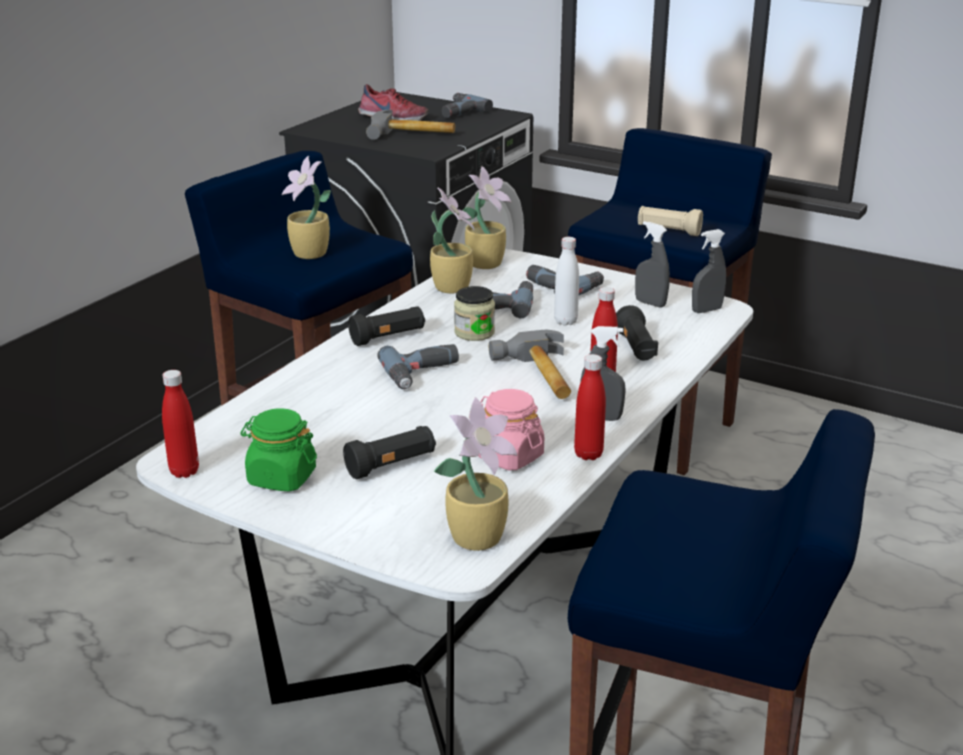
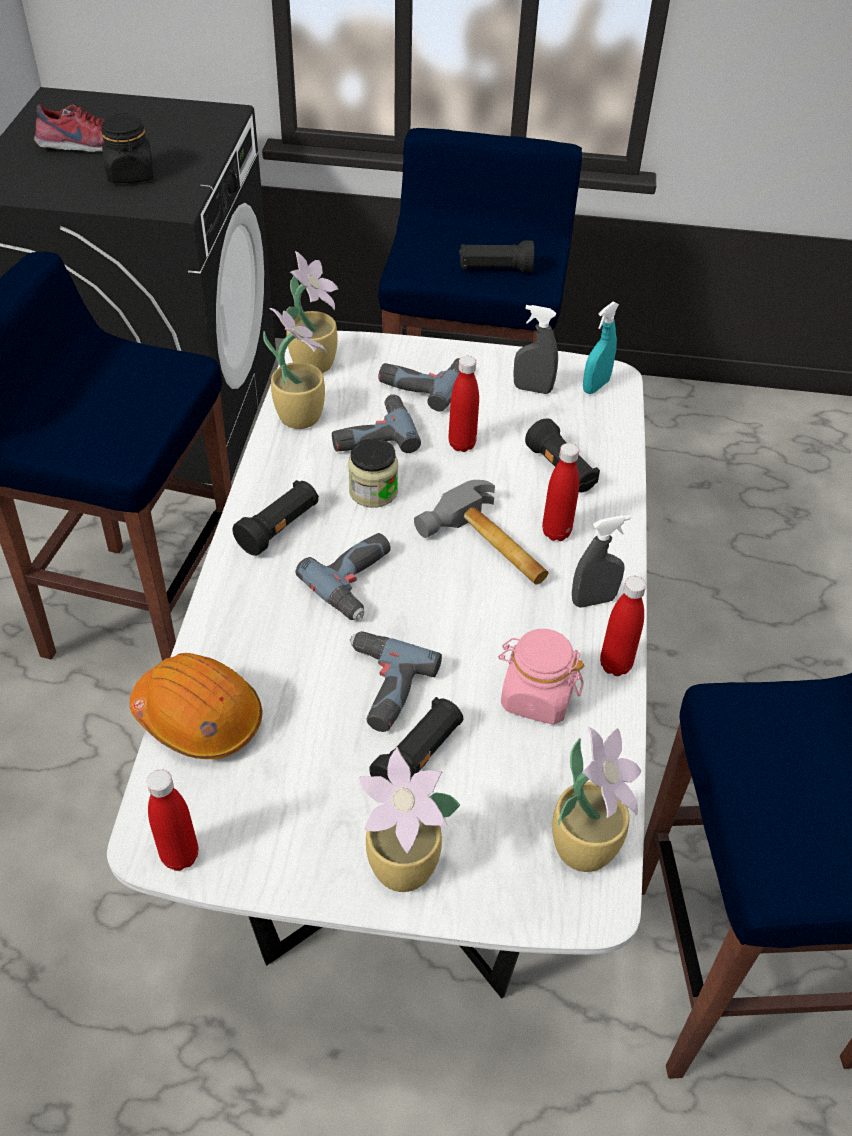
camera: 25 degrees left, 20 degrees up
green jar [241,408,317,492] -> none
potted plant [282,156,331,259] -> potted plant moved to [359,747,460,892]
hammer [366,110,455,140] -> black jar [101,113,154,183]
power drill [442,93,493,118] -> power drill moved to [350,631,442,732]
white bottle [554,237,579,326] -> red bottle [448,356,479,452]
beige flashlight [638,206,703,236] -> black flashlight [459,240,534,272]
grey spray bottle [692,229,726,313] -> turquoise spray bottle [583,302,619,394]
none -> orange hard hat [130,653,262,759]

